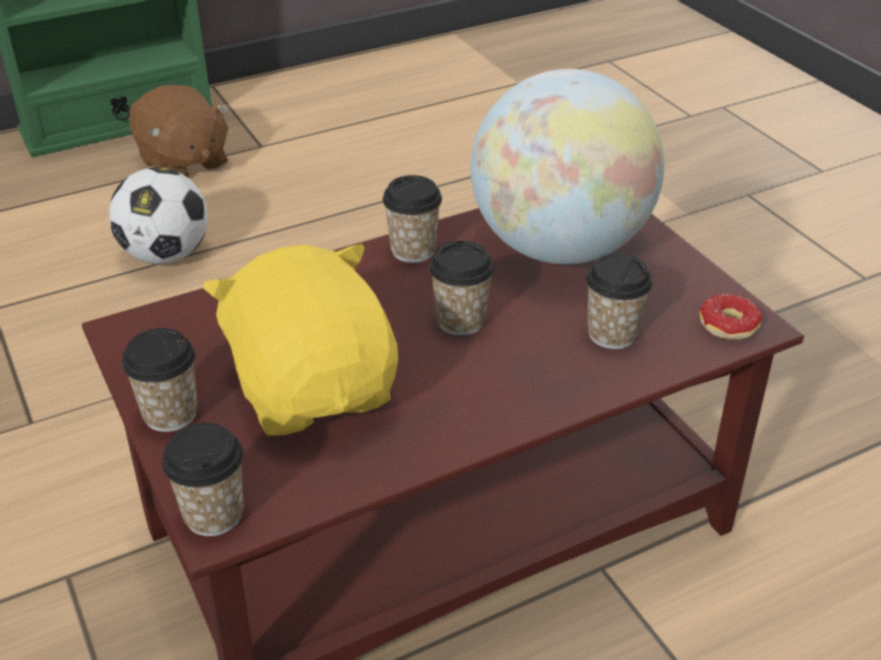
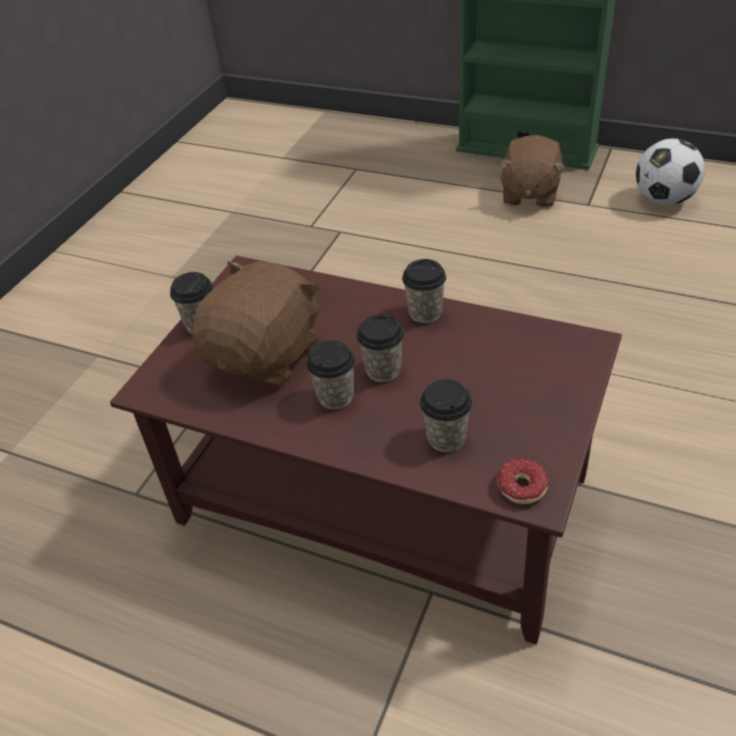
camera: 55 degrees right, 5 degrees up
football [109,167,208,264] -> football moved to [636,139,705,205]
cup [162,423,244,536] -> cup moved to [306,340,355,410]
yellow plush toy [202,244,398,436] -> brown plush toy [192,261,321,386]
globe [470,69,664,264] -> none

